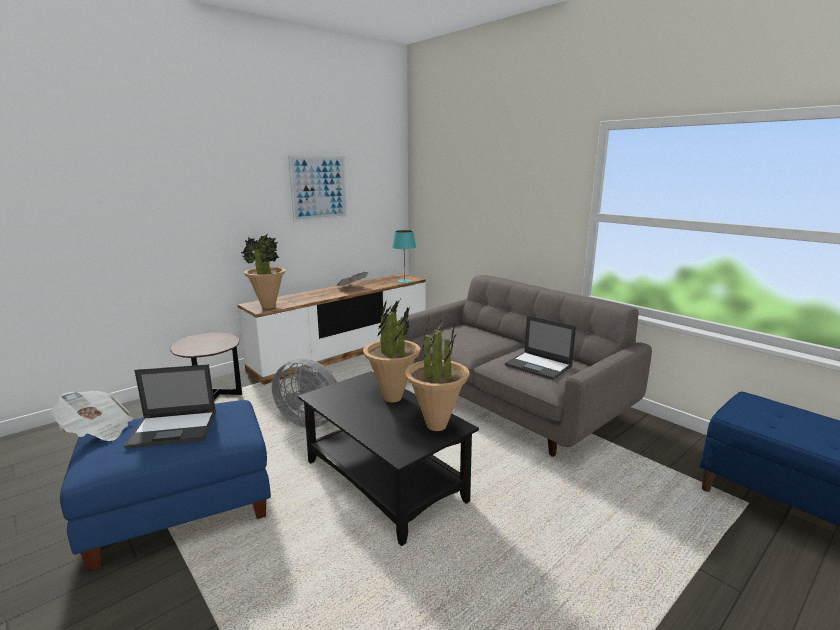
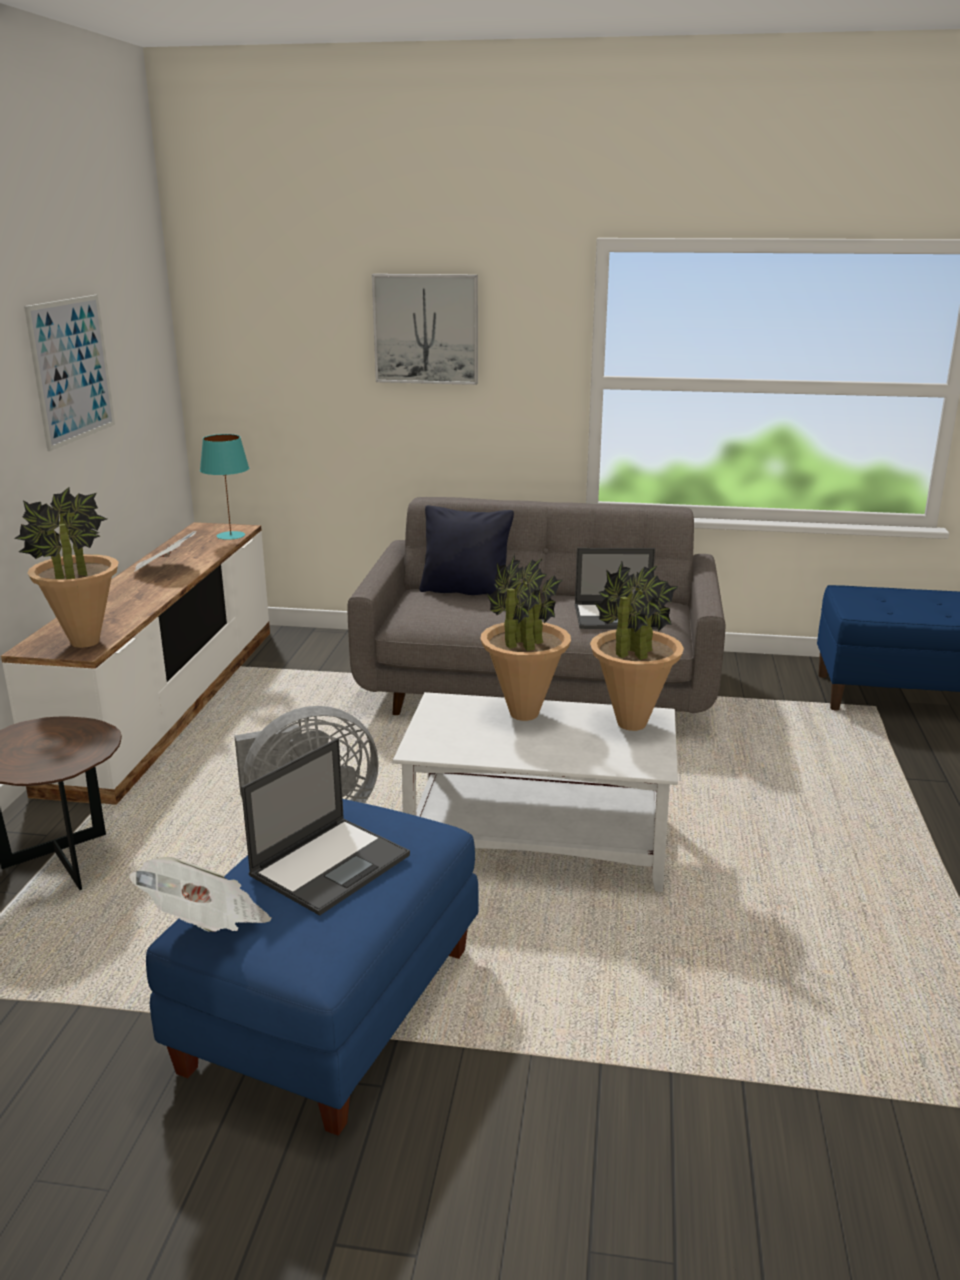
camera: 40 degrees left, 5 degrees up
black coffee table [297,371,479,546] -> white coffee table [393,692,678,892]
none -> picture [372,274,478,385]
none -> black pillow [420,505,514,595]

